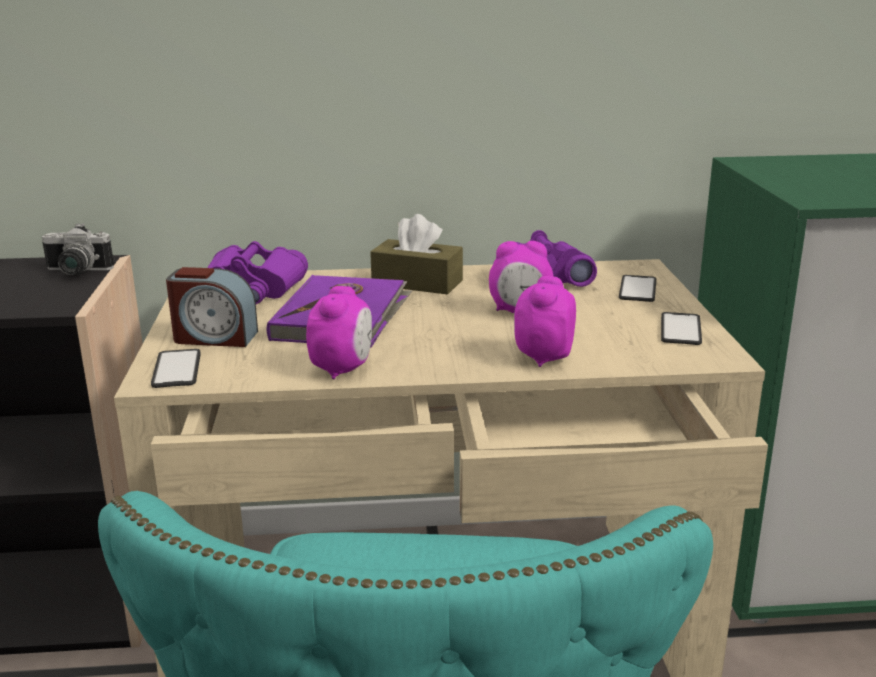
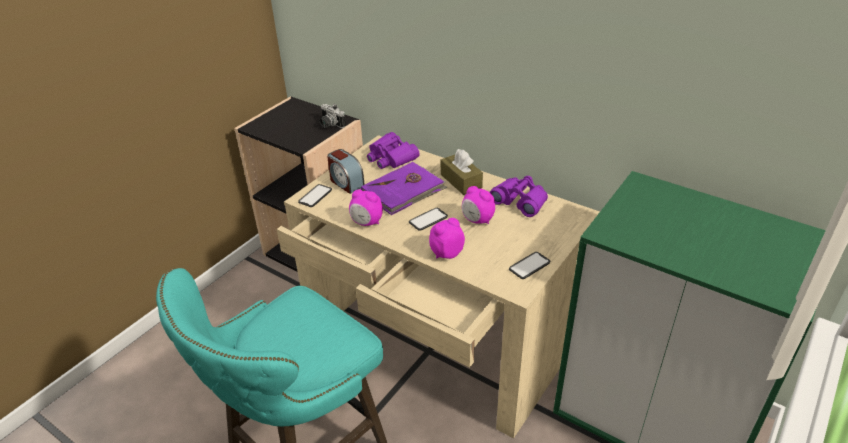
camera: 40 degrees right, 15 degrees up
alarm clock [306,286,372,379] -> alarm clock turned 60 degrees clockwise [349,189,383,226]
phone [619,275,656,302] -> phone moved to [409,208,448,231]

